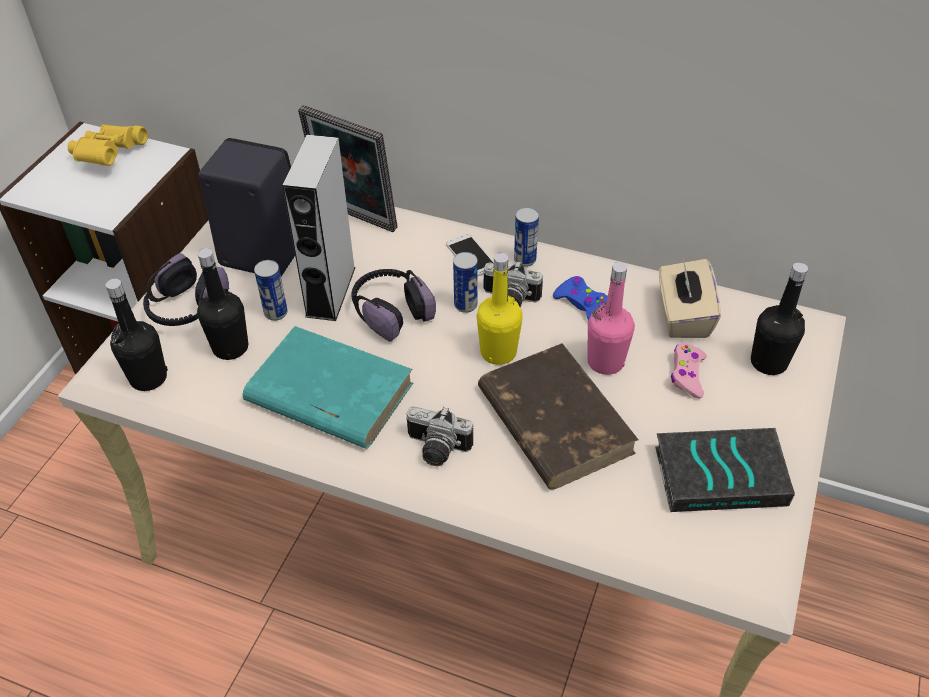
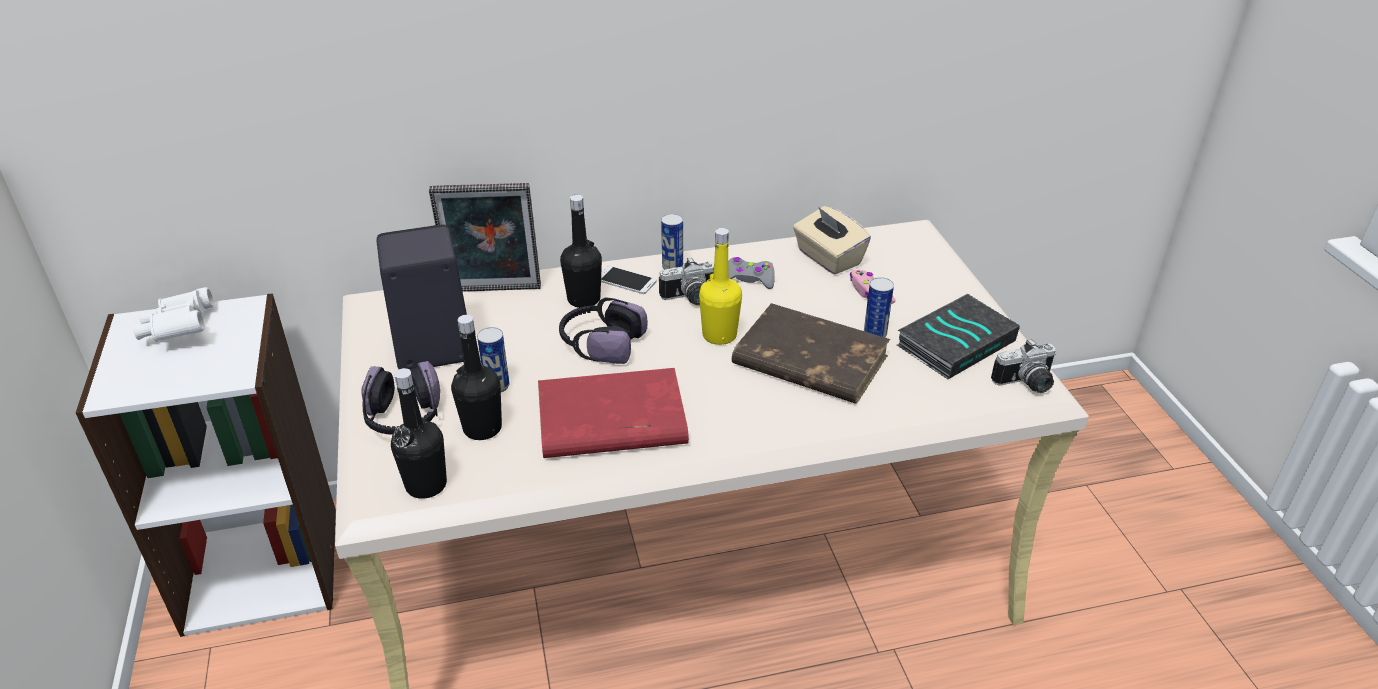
camera: 35 degrees left, 10 degrees down
yellow binoculars [67,124,148,166] -> white binoculars [133,287,214,341]
turquoise book [243,326,413,449] -> red book [538,368,689,458]
grey speaker [282,135,356,321] -> none
camera [406,406,473,466] -> camera moved to [991,339,1056,393]
can [453,252,478,313] -> can moved to [864,277,894,337]
blue game controller [553,276,608,321] -> grey game controller [728,257,775,289]
pink bottle [588,262,635,375] -> none
black bottle [751,262,808,375] -> black bottle moved to [560,195,602,308]

